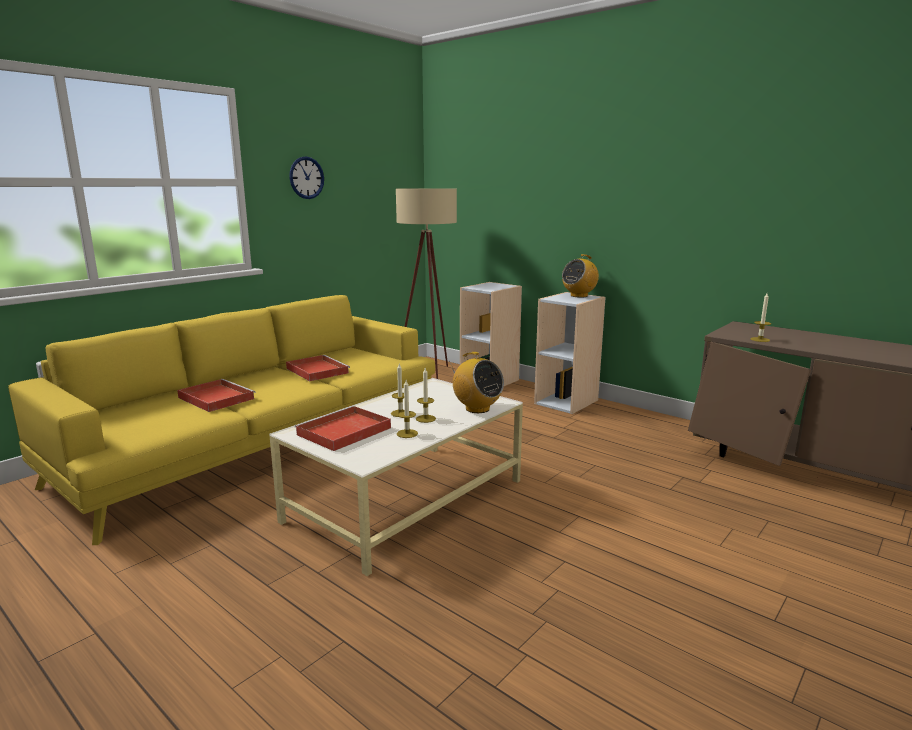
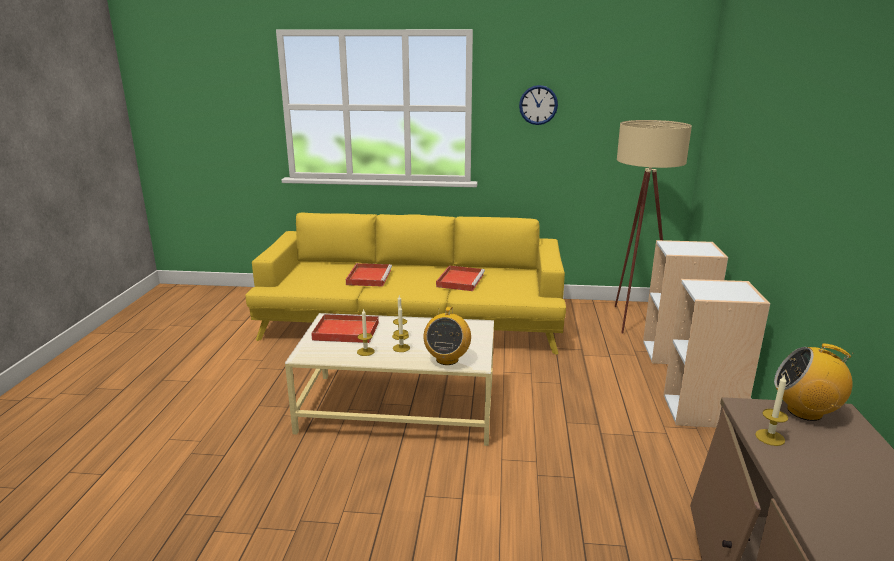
camera: 55 degrees right, 5 degrees up
radio [562,254,599,298] -> radio moved to [774,343,853,421]

